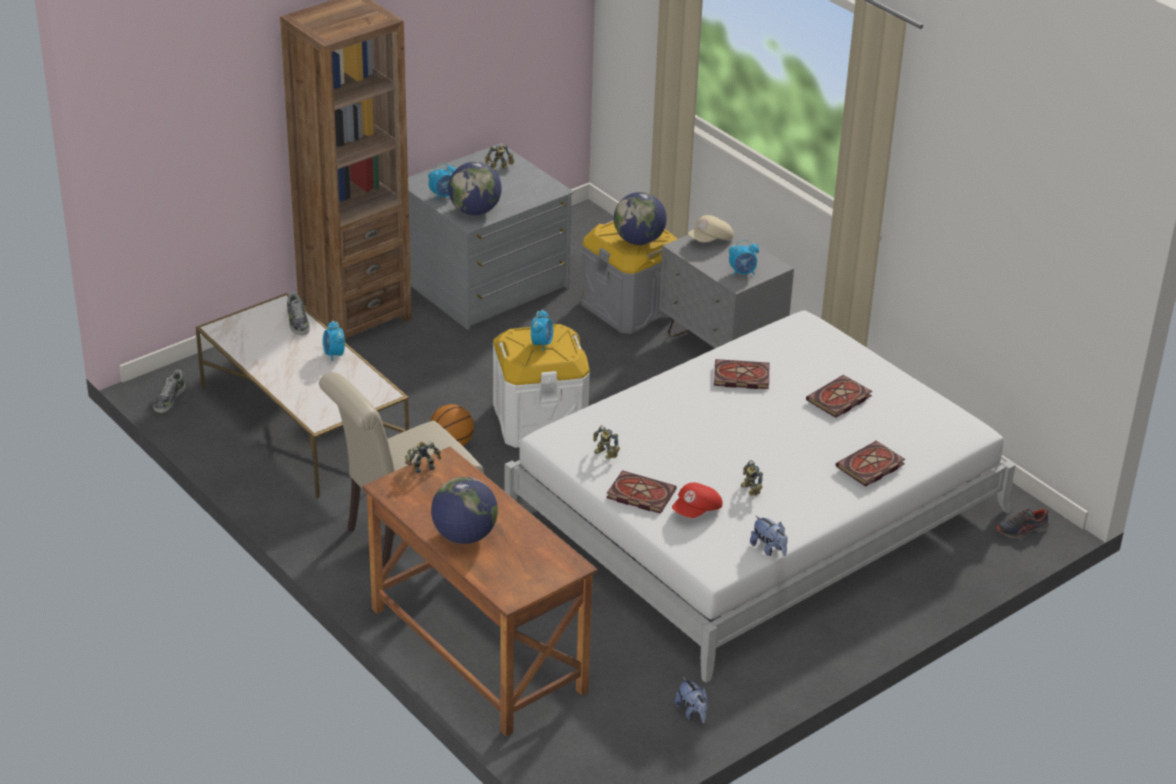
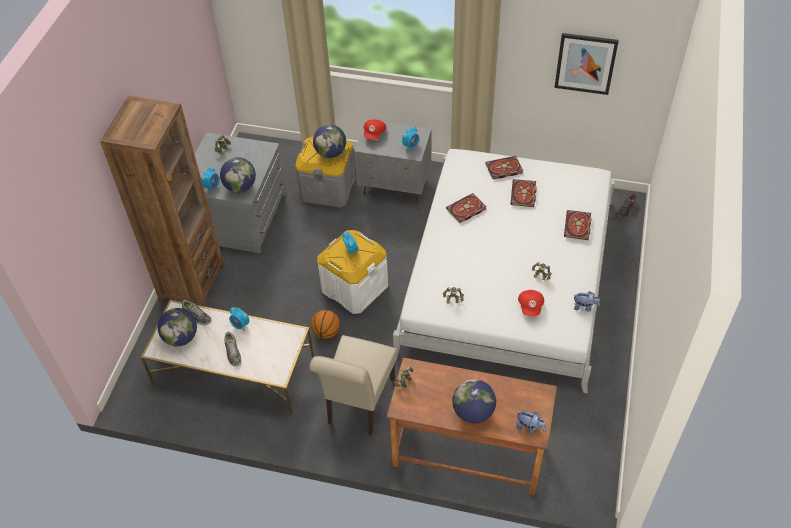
camera: 35 degrees left, 15 degrees up
shoe [153,370,186,413] -> shoe moved to [224,331,241,367]
book [606,470,677,514] -> book moved to [485,156,523,179]
plush toy [675,677,708,723] -> plush toy moved to [516,411,546,434]
beige cap [688,215,734,242] -> red cap [363,120,387,139]
none -> globe [158,308,197,346]
none -> picture [554,33,619,95]

